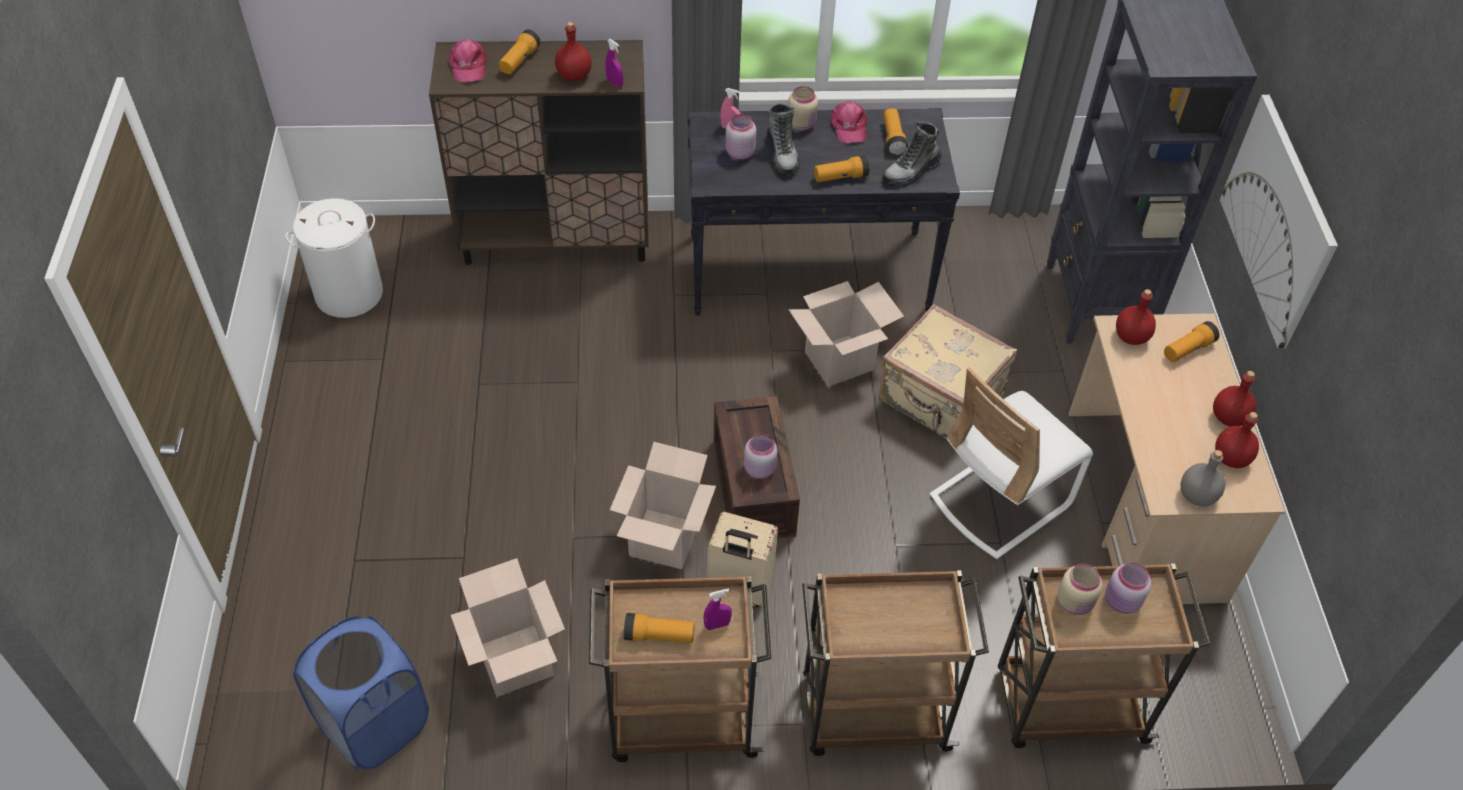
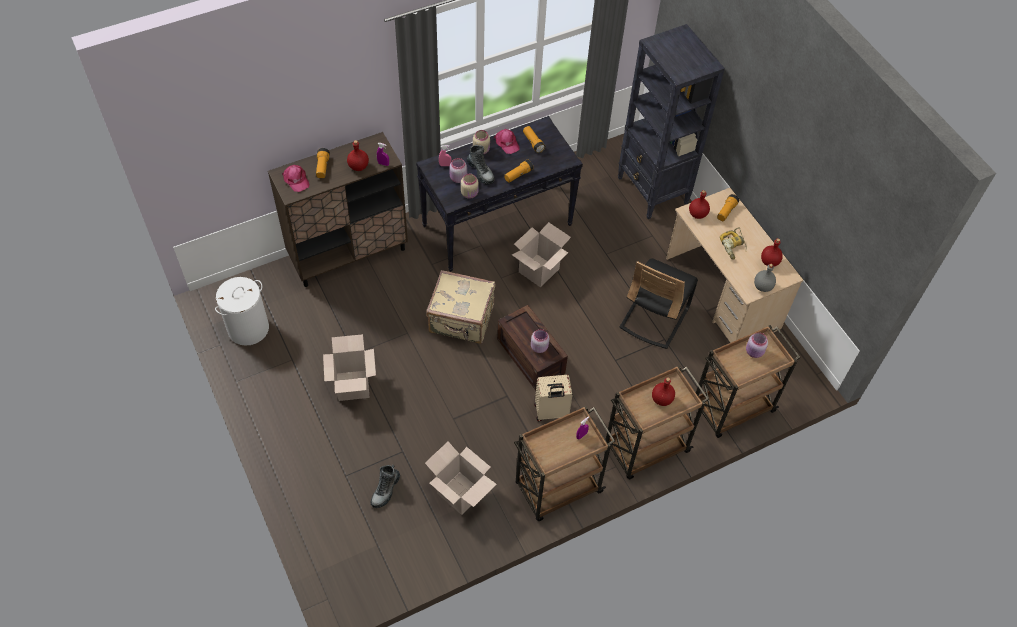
camera: 25 degrees left, 5 degrees up
blue laundry basket [293,616,429,770] -> none
cardboard box [610,442,716,570] -> cardboard box moved to [323,334,376,401]
flashlight [624,613,695,643] -> none
beige suitcase [878,304,1017,439] -> beige suitcase moved to [426,270,496,344]
boot [882,121,942,187] -> boot moved to [371,464,400,508]
white chair [930,367,1093,559] -> black chair [620,258,698,349]
beige jar [1057,564,1102,615] -> beige jar moved to [461,174,479,199]
red bottle [1213,371,1257,427] -> red bottle moved to [652,377,675,406]
picture [1220,95,1338,349] -> none
none -> power drill [720,228,747,260]

